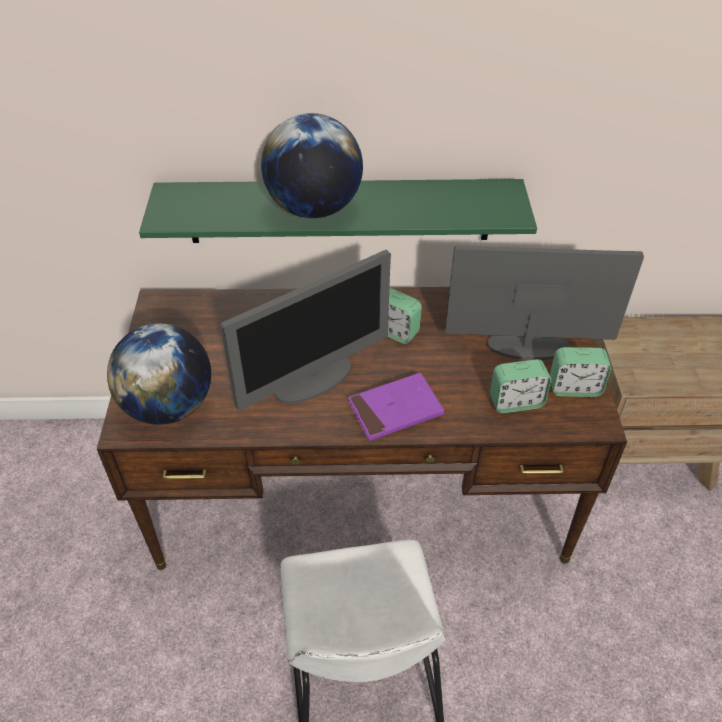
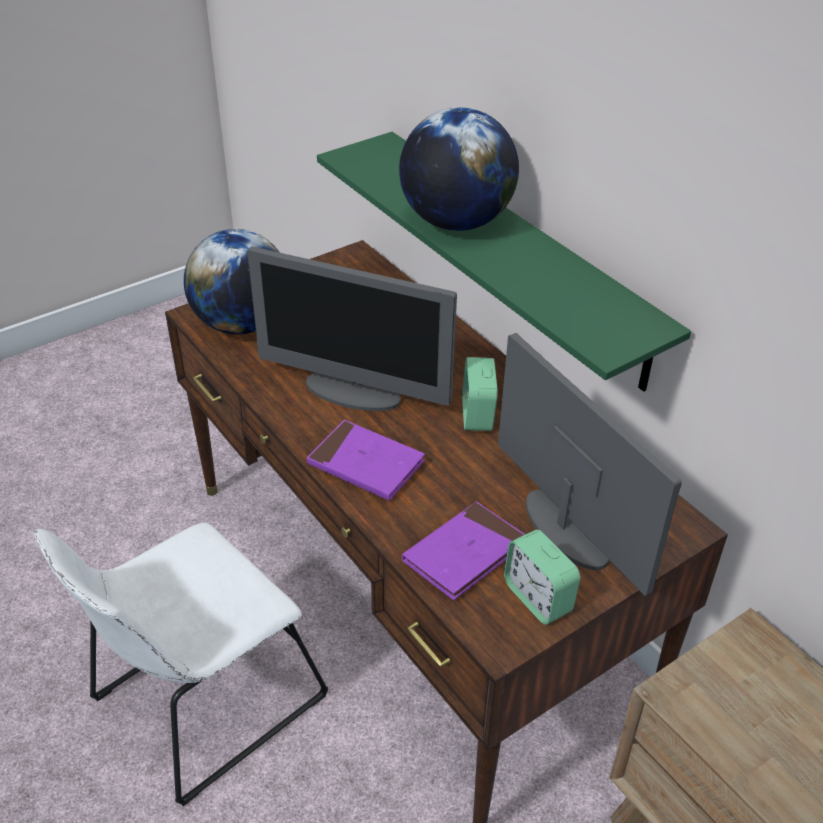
camera: 55 degrees right, 5 degrees down
alarm clock [490,359,551,413] -> purple book [402,502,525,600]

